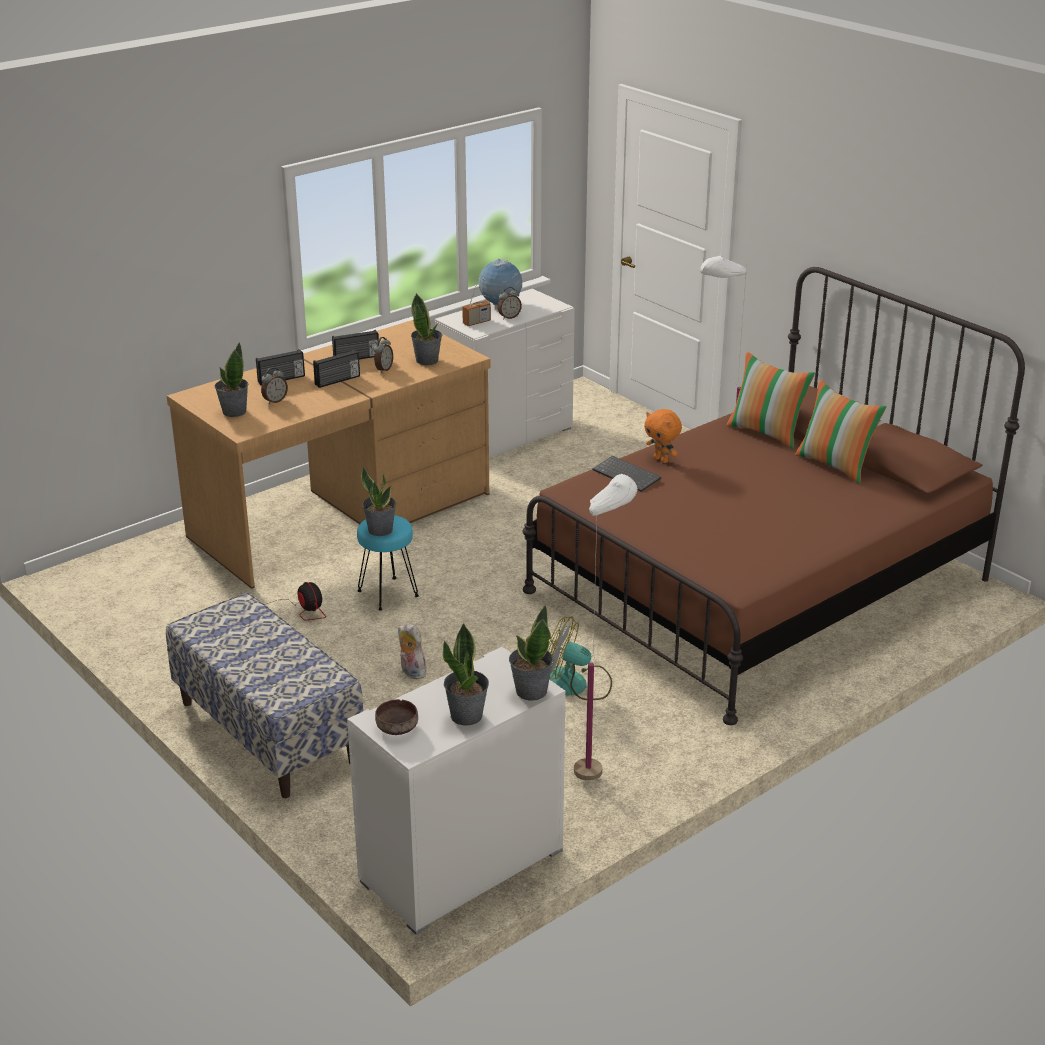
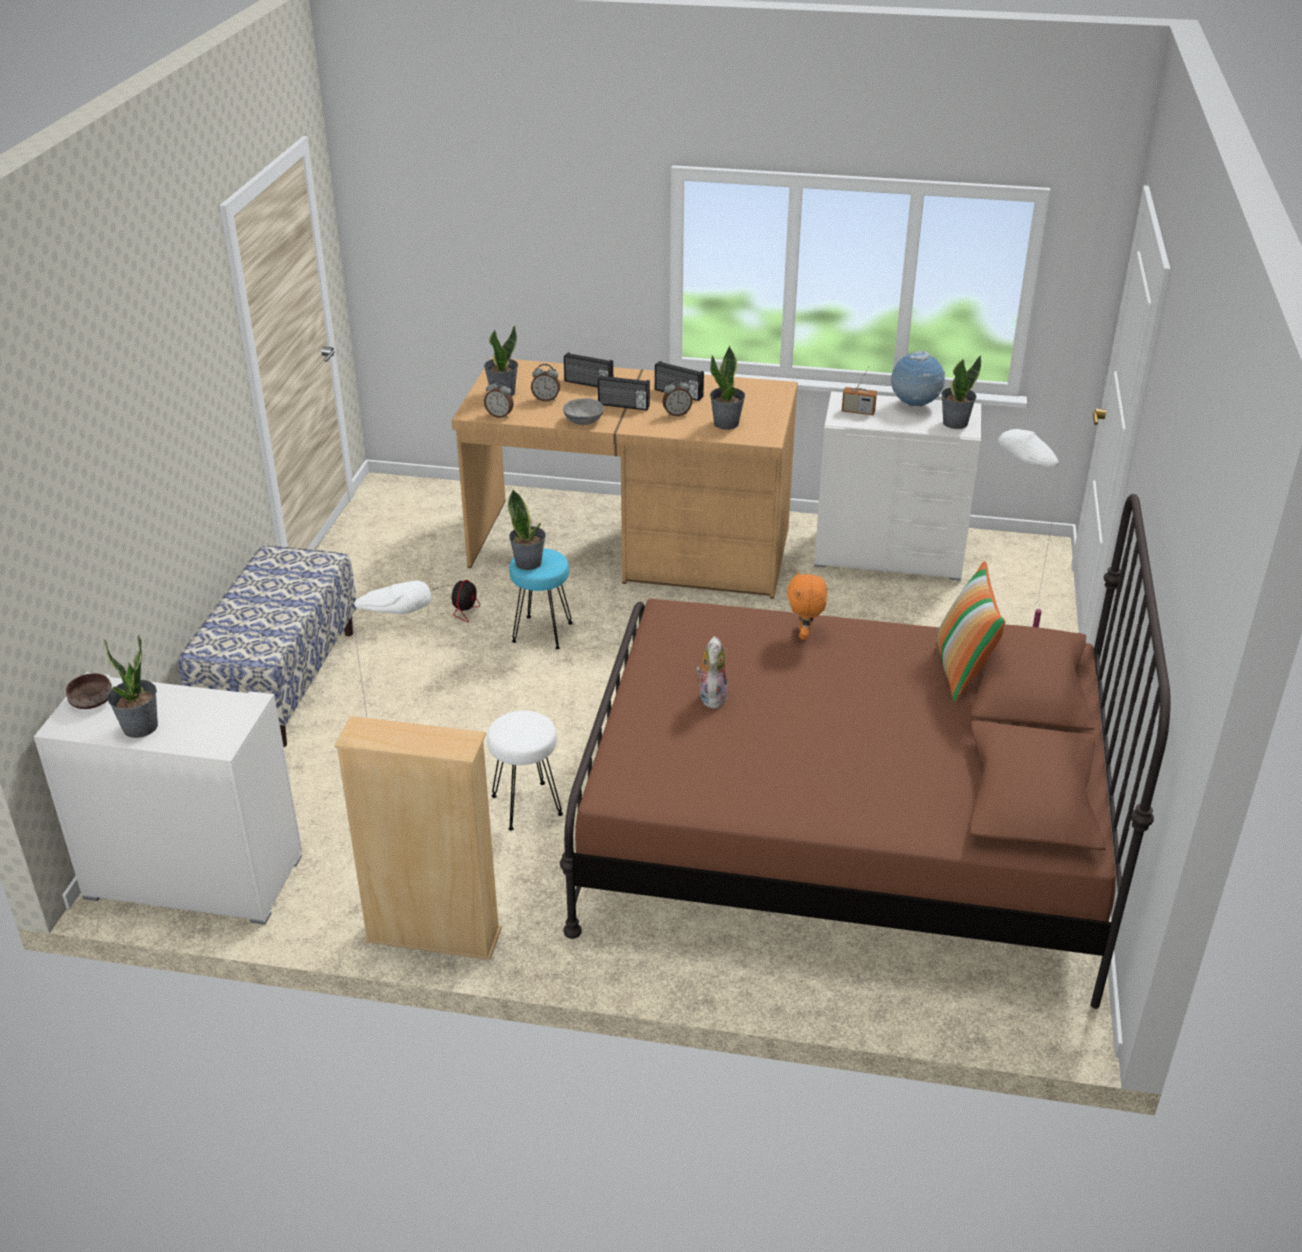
camera: 50 degrees right, 5 degrees up
plush toy [398,622,427,679] -> plush toy moved to [696,636,728,709]
alarm clock [498,287,522,319] -> alarm clock moved to [484,379,514,418]
potted plant [509,604,553,701] -> potted plant moved to [941,355,981,429]
fan [548,616,612,700] -> white stool [487,711,563,830]
keyboard [593,456,661,492] -> none
pillow [795,380,887,484] -> none
none -> beige bookcase [334,716,502,960]
none -> grey bowl [563,398,604,425]

